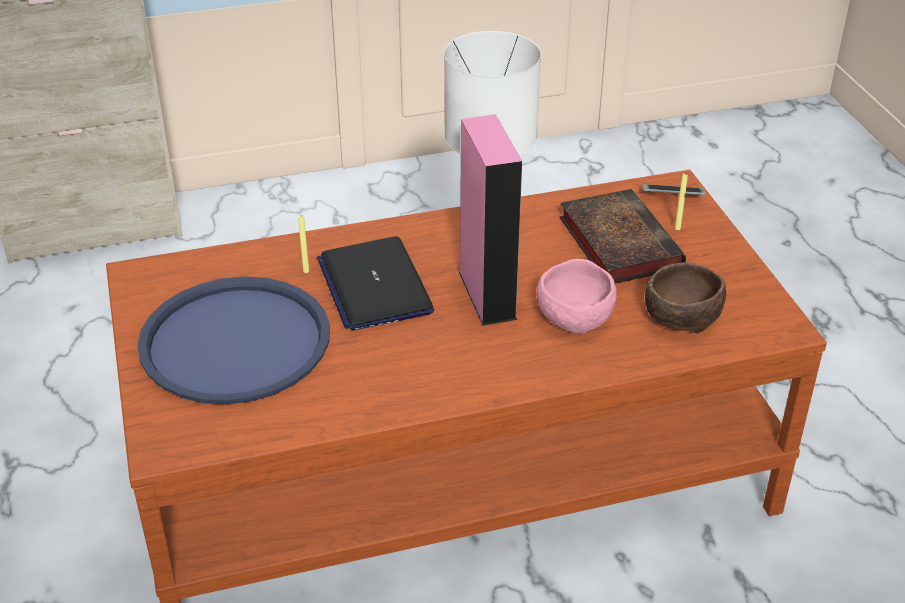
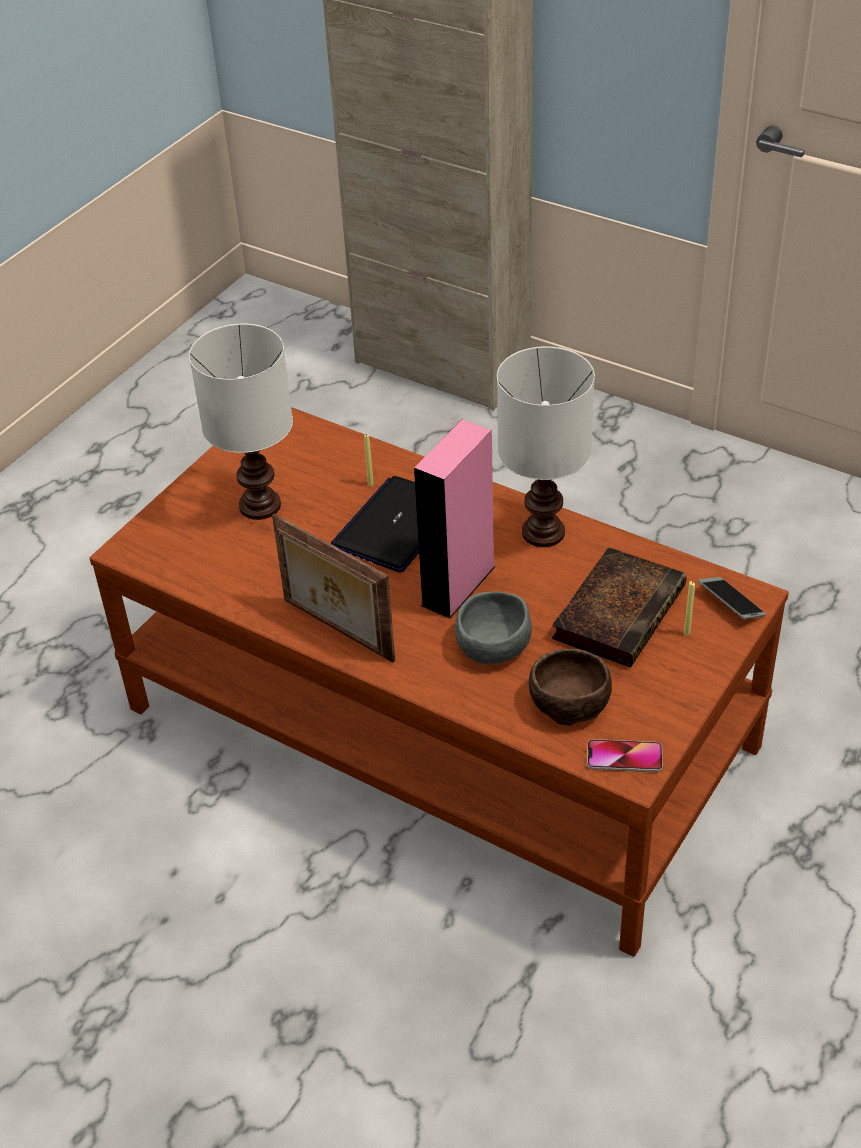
camera: 50 degrees right, 5 degrees up
blue tray [137,276,330,404] -> white table lamp [189,324,293,520]
pink bowl [537,259,617,333] -> grey bowl [455,591,532,664]
none -> picture frame [272,514,395,663]
none -> phone [587,739,663,772]

